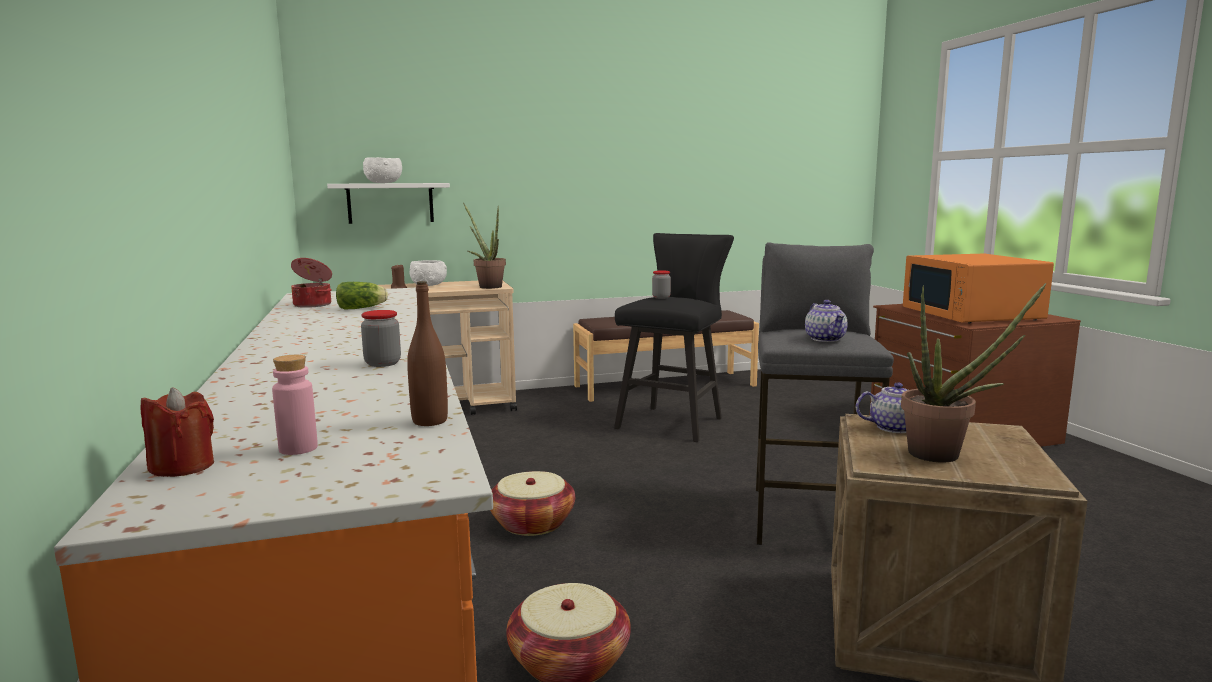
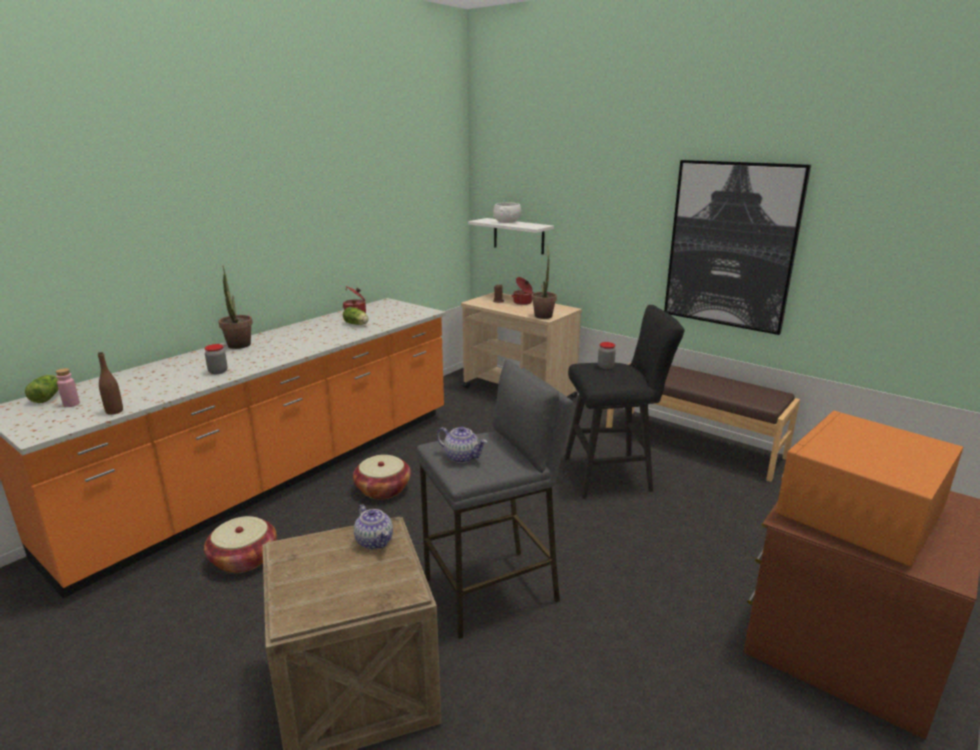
camera: 55 degrees right, 10 degrees up
red candle [141,387,214,477] -> lettuce [25,375,59,403]
white bowl [410,260,447,286] -> cooking pot [512,277,534,305]
teapot [805,300,847,342] -> teapot turned 105 degrees counterclockwise [437,426,487,463]
potted plant [901,283,1046,463] -> potted plant moved to [219,266,253,349]
none -> picture [664,160,811,335]

